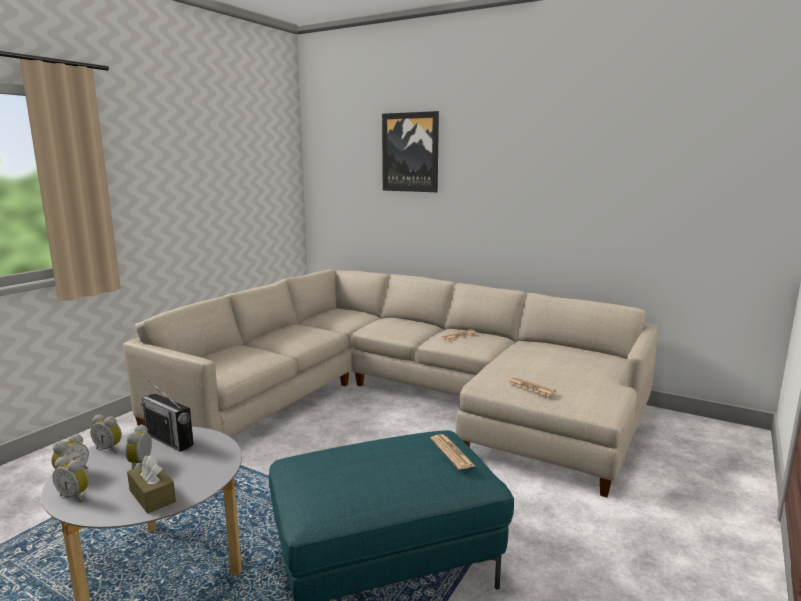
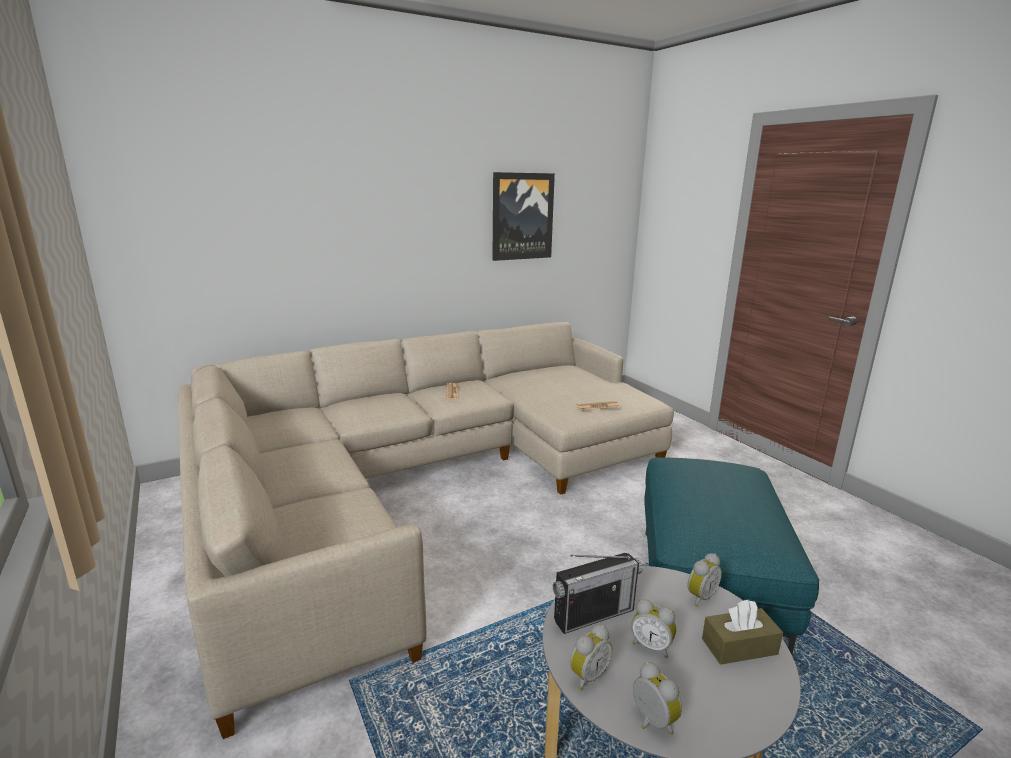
camera: 60 degrees left, 5 degrees up
alarm clock [52,457,89,502] -> alarm clock moved to [688,553,722,607]
picture [382,111,439,192] -> picture moved to [492,172,555,261]
newspaper [431,434,475,470] -> none

